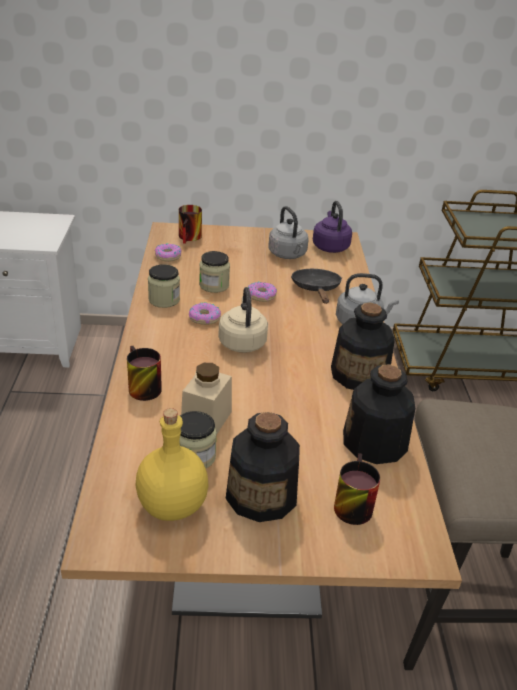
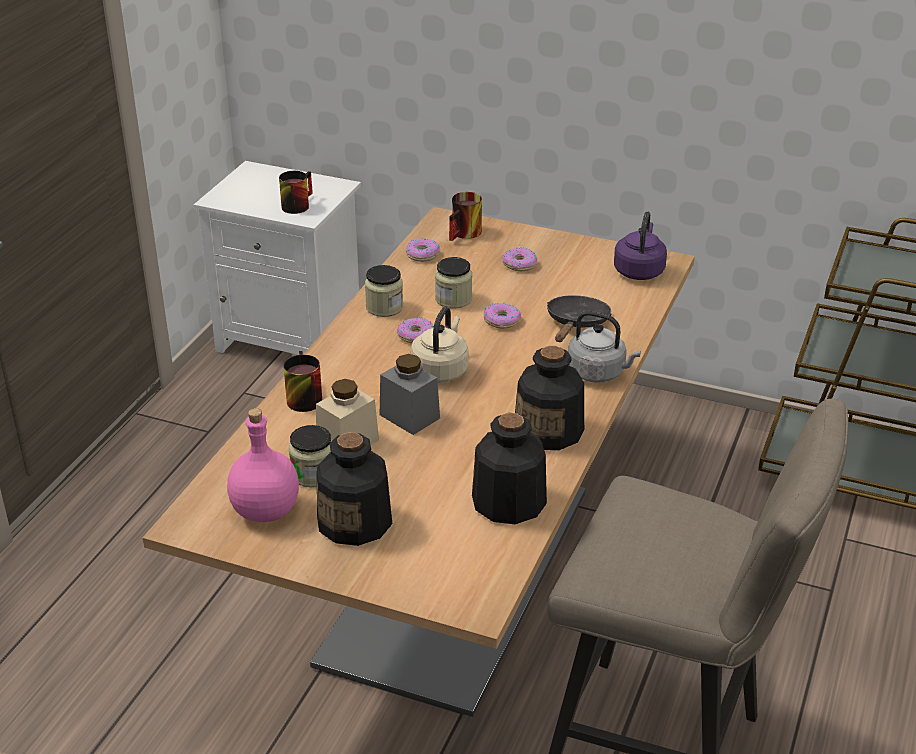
camera: 25 degrees right, 0 degrees up
yellow bottle [136,408,208,521] -> pink bottle [227,408,299,522]
grey kettle [268,206,309,259] -> none
mug [334,453,380,525] -> mug moved to [279,171,313,214]
none -> grey jar [380,354,440,435]
none -> donut [502,248,537,271]

